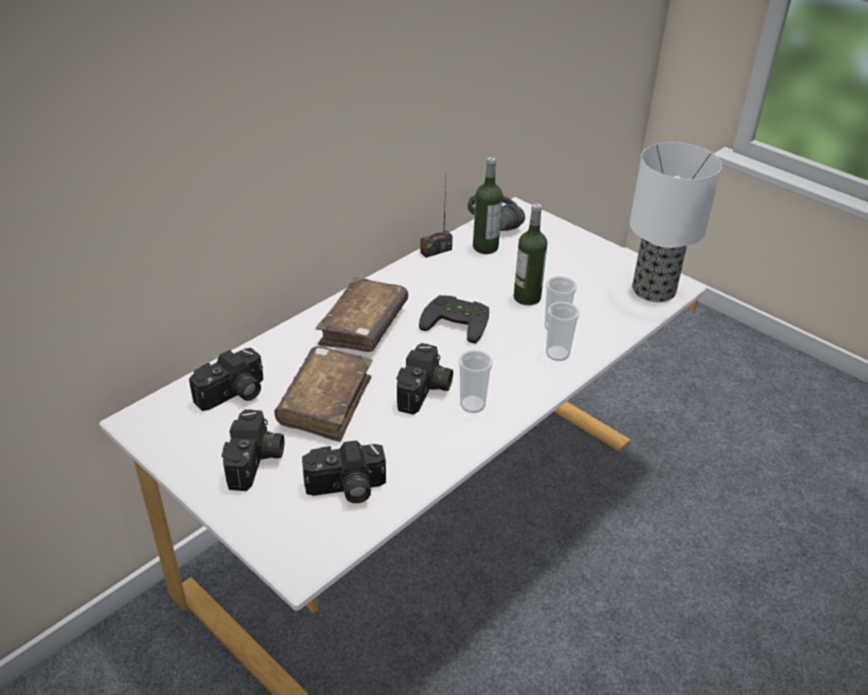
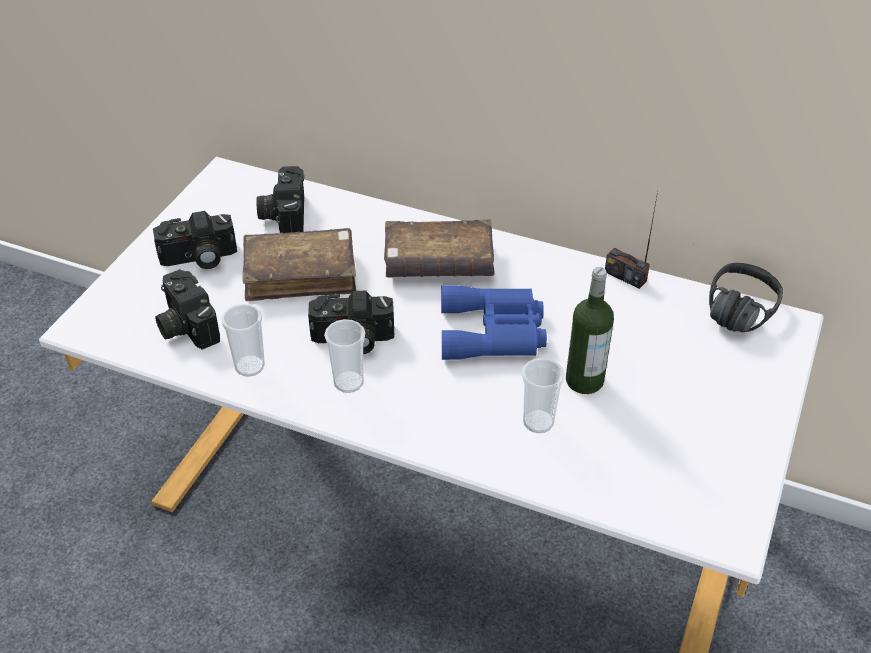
camera: 70 degrees right, 5 degrees up
camera [189,348,263,411] -> camera turned 60 degrees clockwise [257,166,304,233]
black game controller [419,295,489,344] -> blue binoculars [441,285,547,360]
bottle [473,157,503,254] -> none
cup [546,302,579,361] -> cup moved to [221,304,265,377]
table lamp [630,142,722,302] -> none

